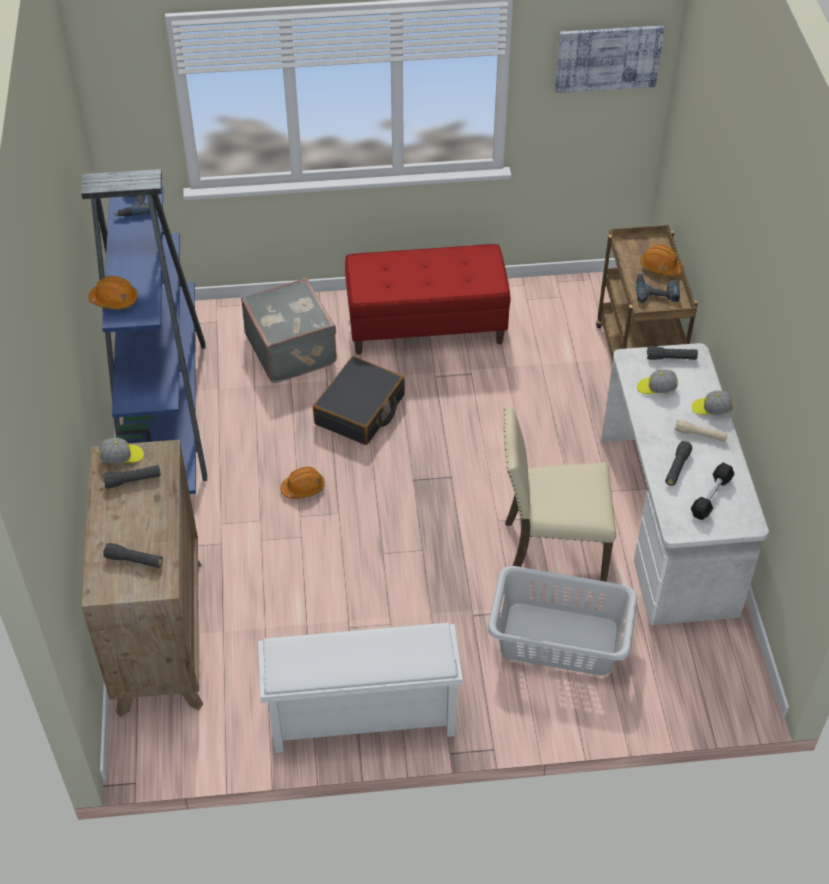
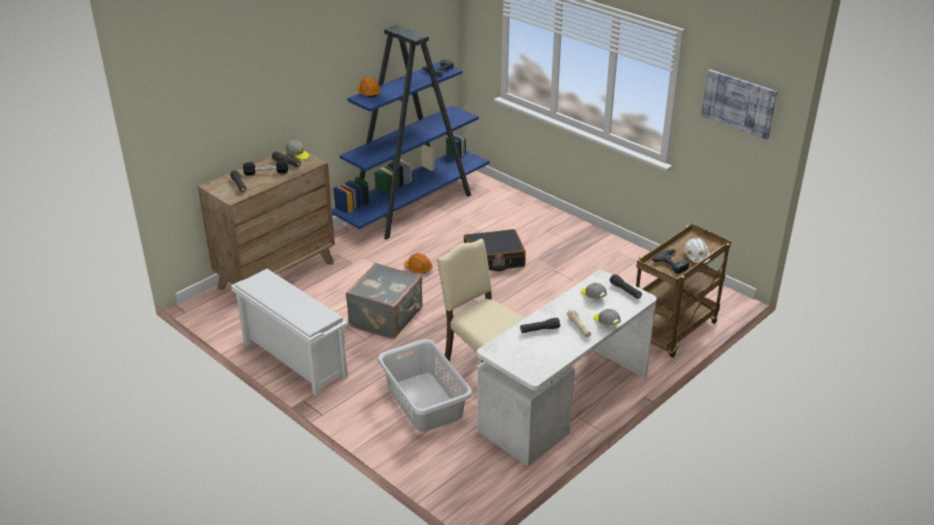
camera: 50 degrees right, 15 degrees down
grey suitcase [241,278,337,383] -> grey suitcase moved to [345,263,423,339]
red bench [345,244,510,355] -> none
orange hard hat [640,244,684,276] -> white hard hat [683,238,710,263]
black dumbbell [691,463,735,520] -> black dumbbell moved to [243,160,288,176]

